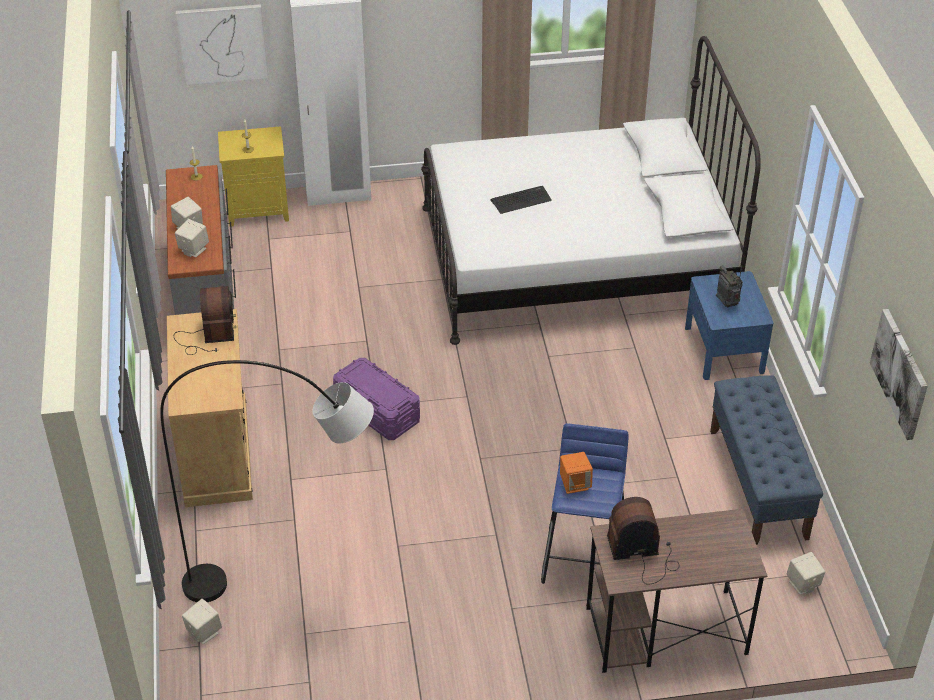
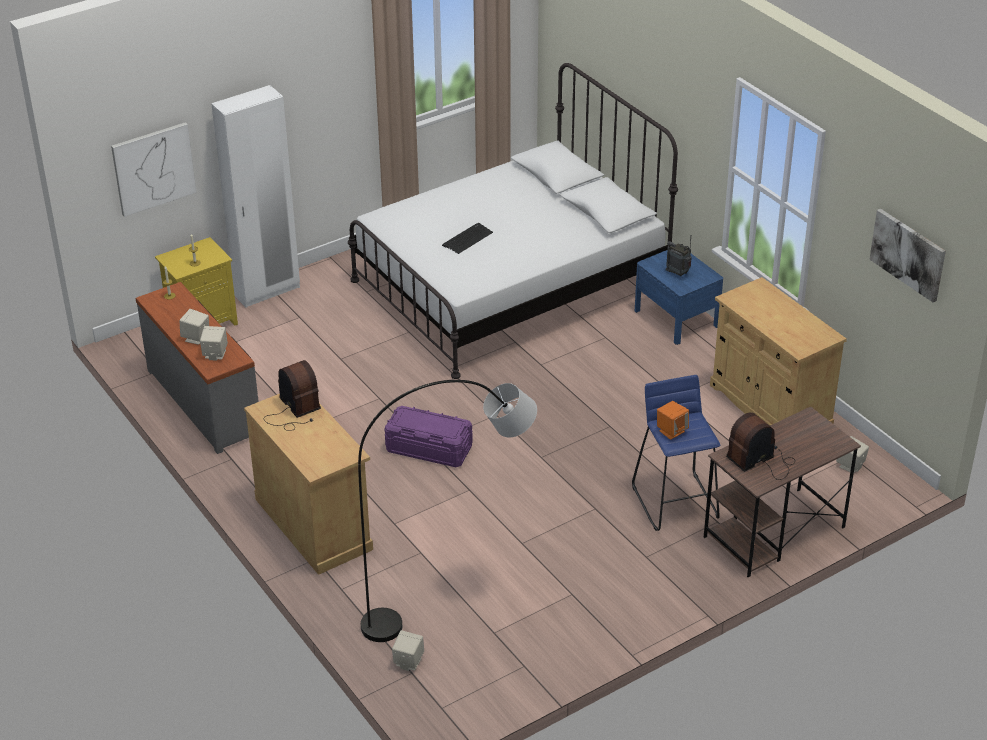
camera: 25 degrees left, 5 degrees down
blue bench [710,375,823,545] -> beige cabinet [710,277,847,426]

